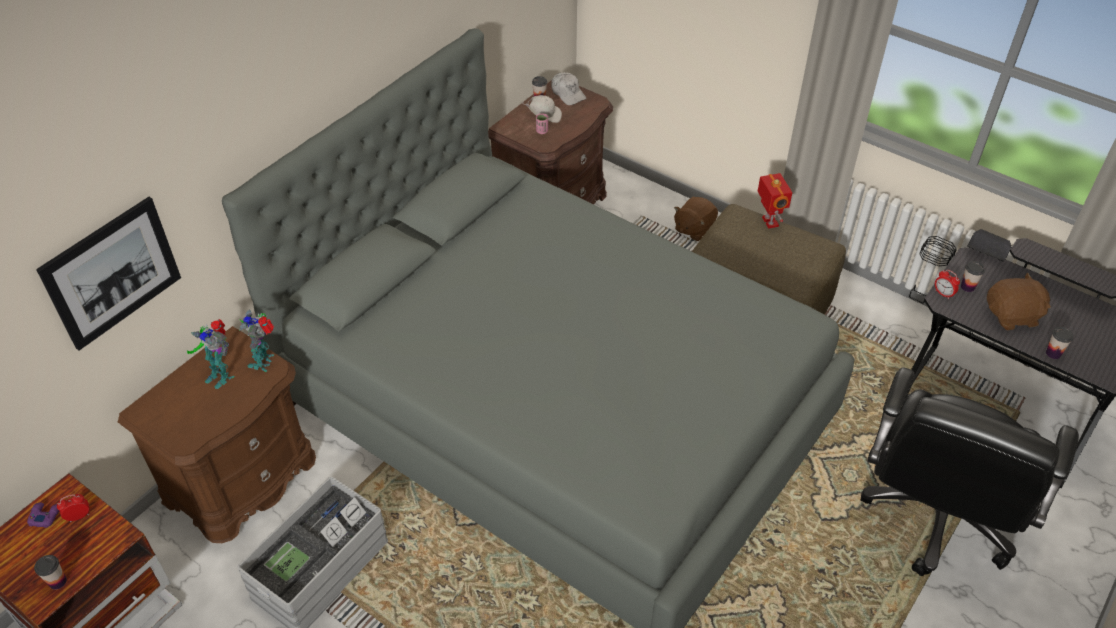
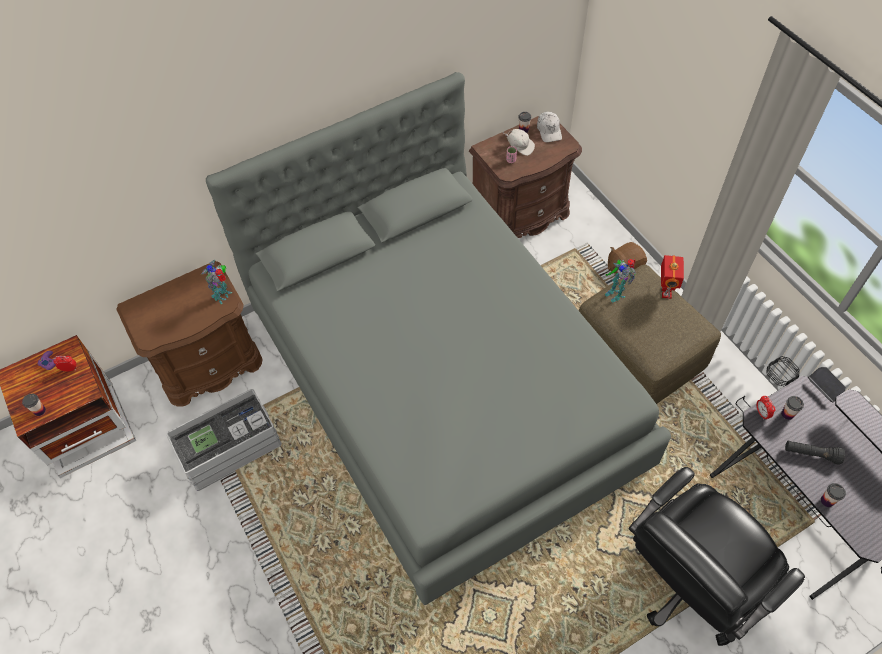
camera: 25 degrees right, 10 degrees up
picture [36,197,181,350] -> none
toy robot [187,319,234,389] -> toy robot moved to [605,259,636,303]
brown plush toy [987,273,1051,331] -> black flashlight [785,441,845,465]

